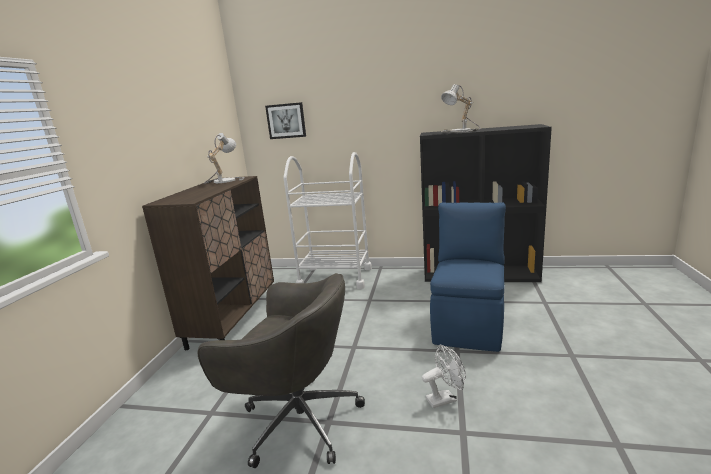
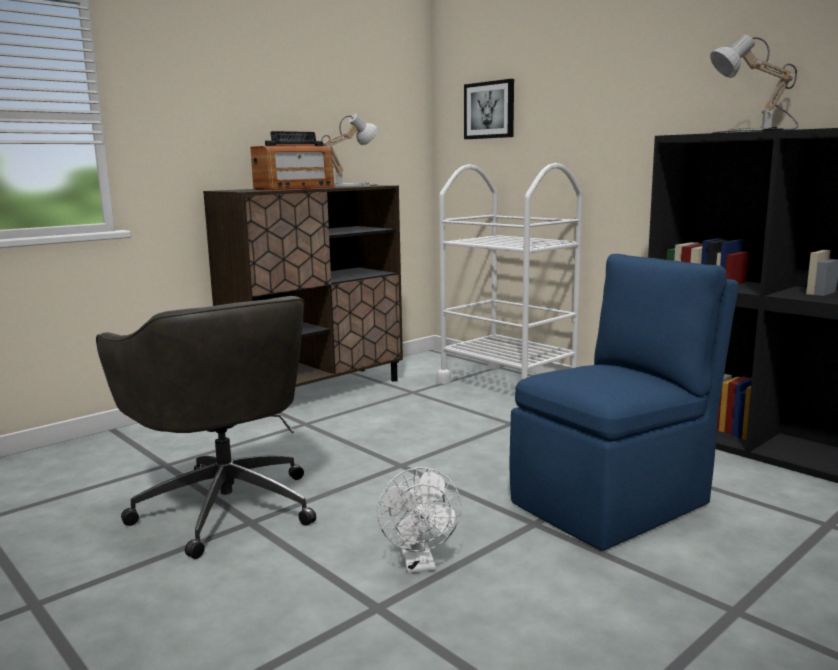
camera: 35 degrees right, 5 degrees down
white fan [422,345,466,408] -> white fan turned 60 degrees clockwise [377,467,461,573]
none -> radio [251,131,334,190]

